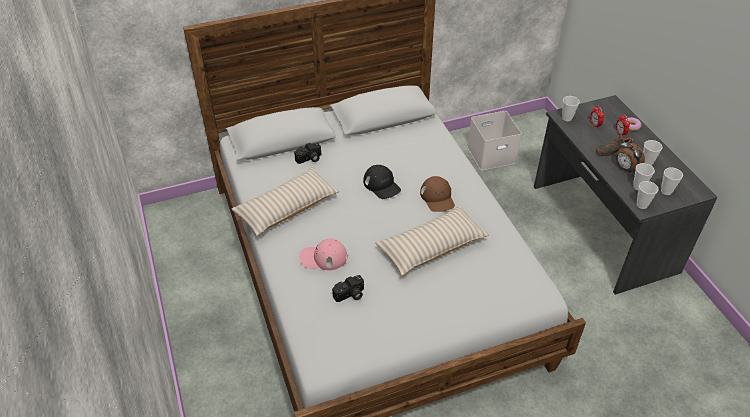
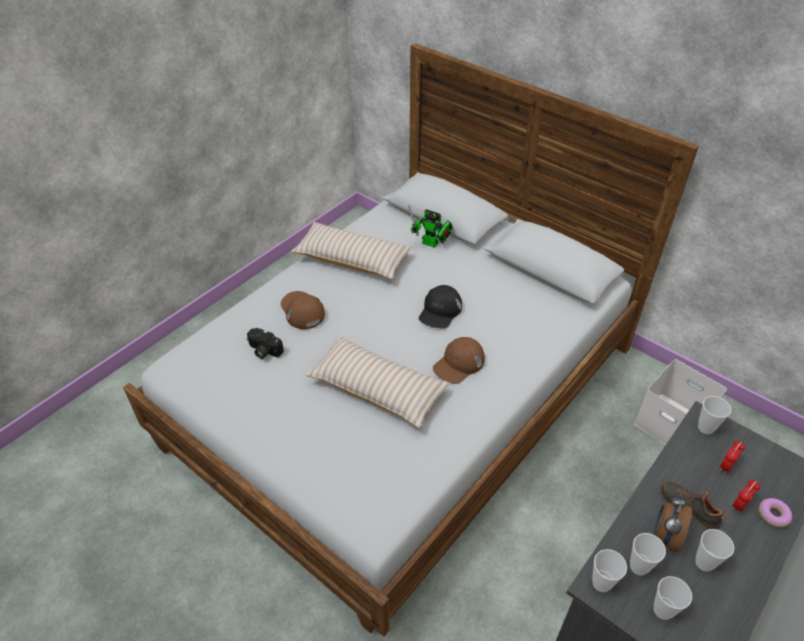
camera: 60 degrees right, 0 degrees up
camera [294,143,321,164] -> toy robot [409,205,453,248]
pink cap [299,238,348,270] -> brown cap [281,291,325,329]

